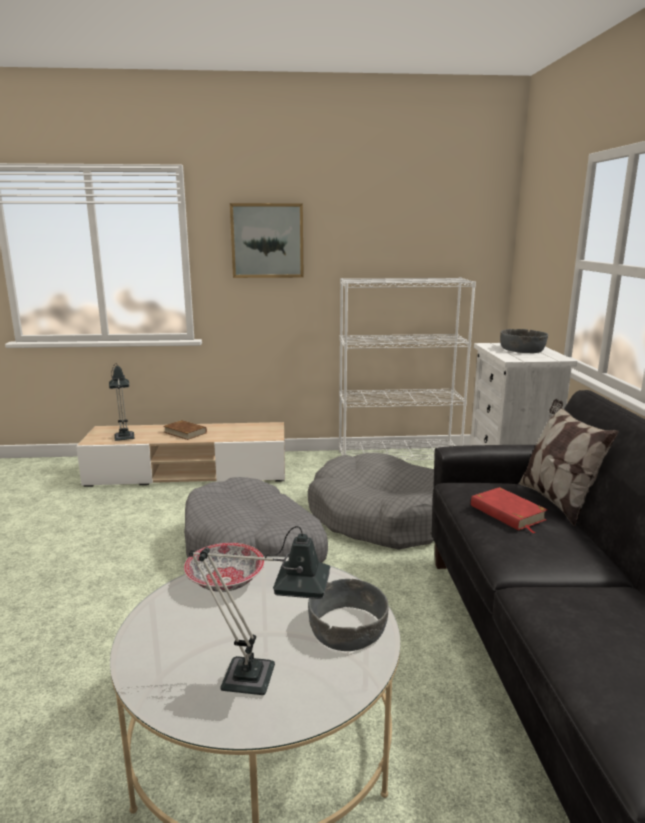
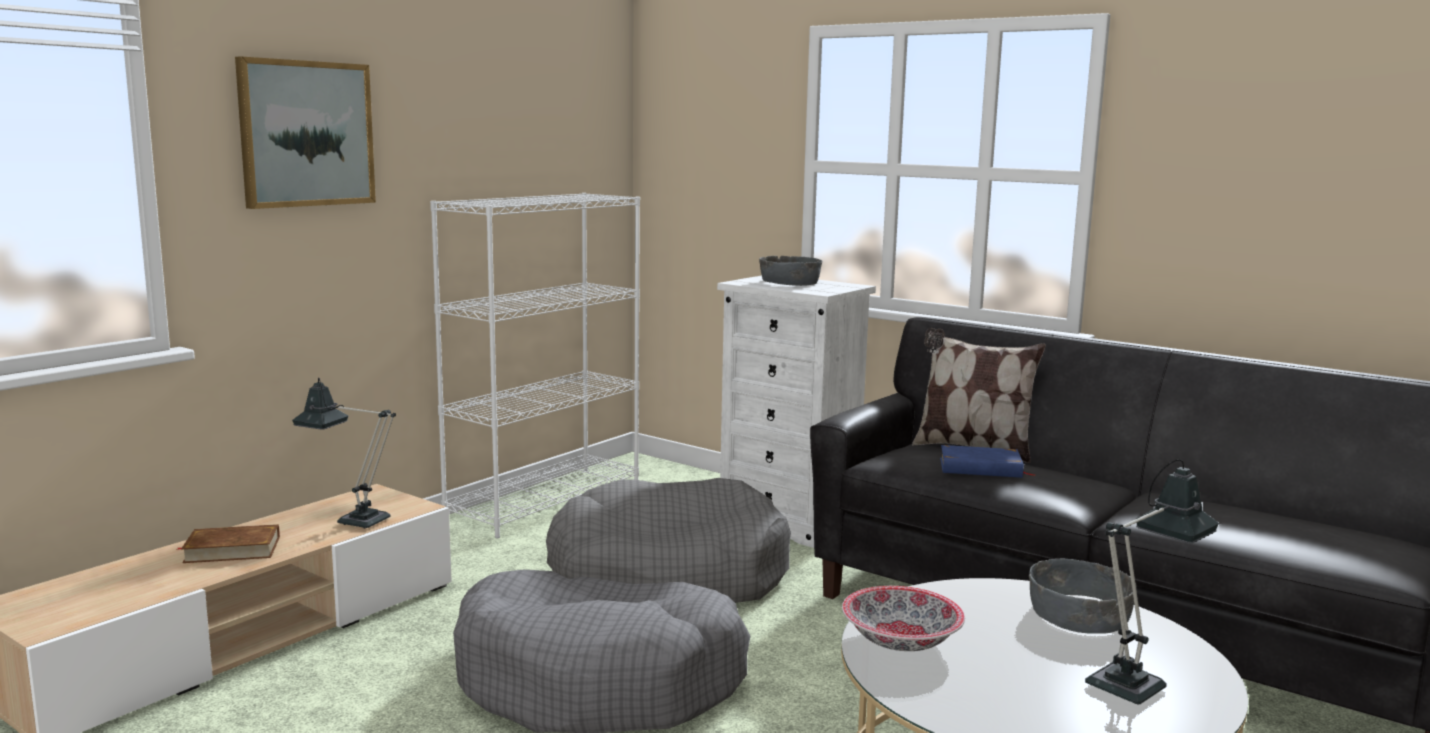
camera: 50 degrees left, 5 degrees down
table lamp [109,364,135,441] -> table lamp moved to [292,378,396,529]
red book [471,487,547,534] -> blue book [940,445,1035,478]

